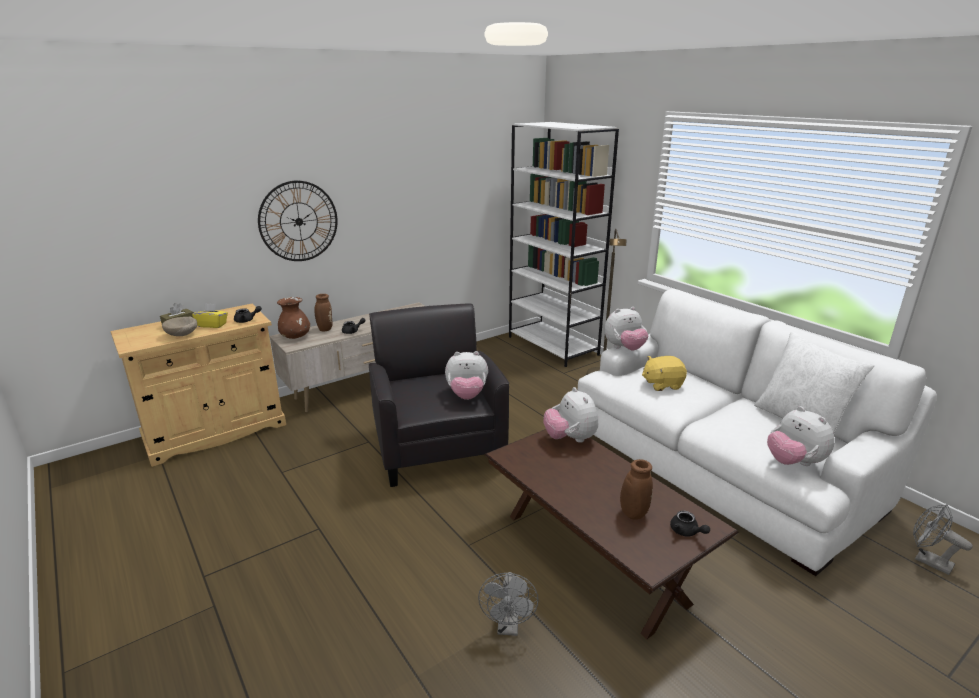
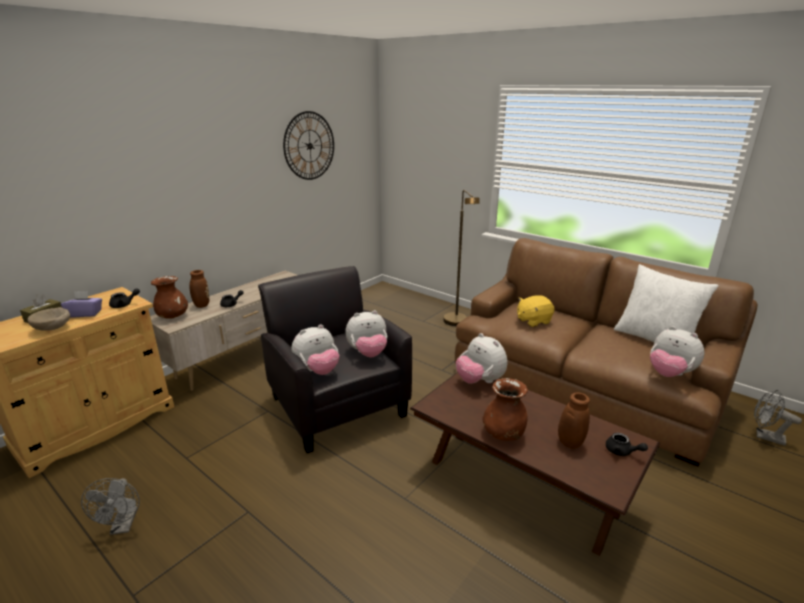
camera: 15 degrees left, 0 degrees up
yellow tissue box [192,303,228,328] -> purple tissue box [61,291,102,318]
wall clock [258,180,338,261] -> wall clock moved to [283,111,334,180]
grey fan [478,572,539,636] -> grey fan moved to [81,478,140,535]
white bookcase [509,122,619,367] -> none
white sofa [578,289,937,576] -> brown sofa [455,238,758,467]
plush toy [604,307,648,351] -> plush toy moved to [291,325,339,375]
none -> brown vase [483,378,528,441]

